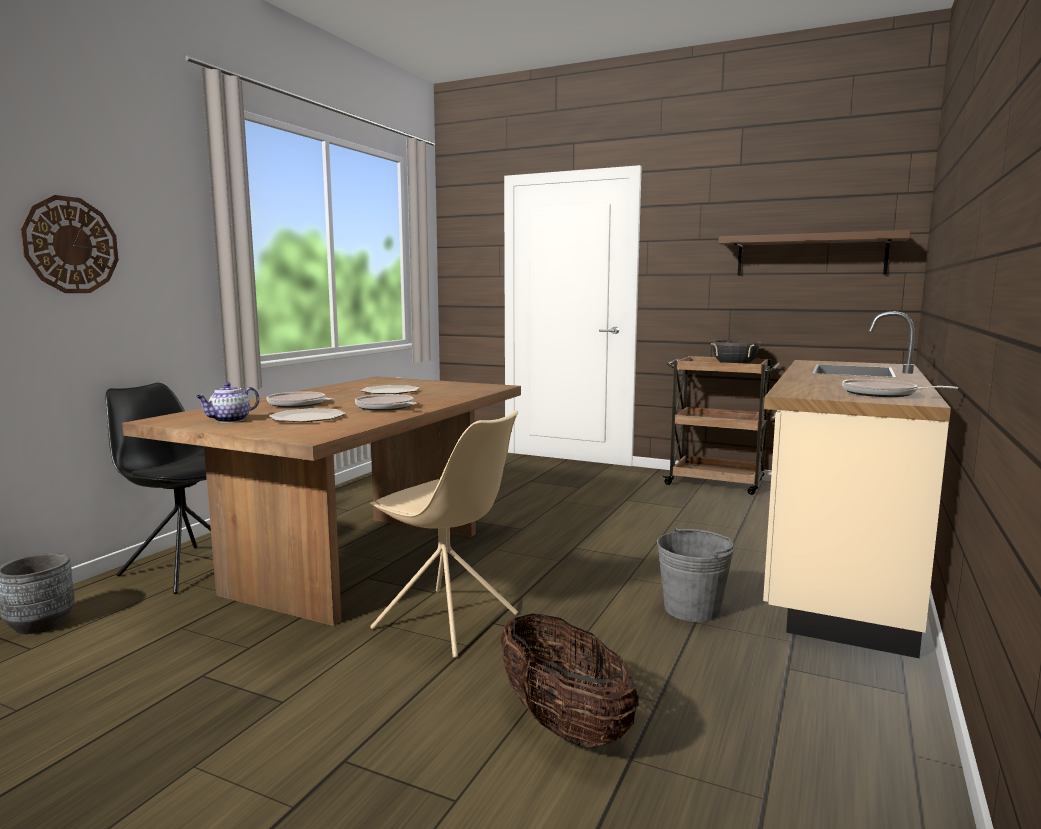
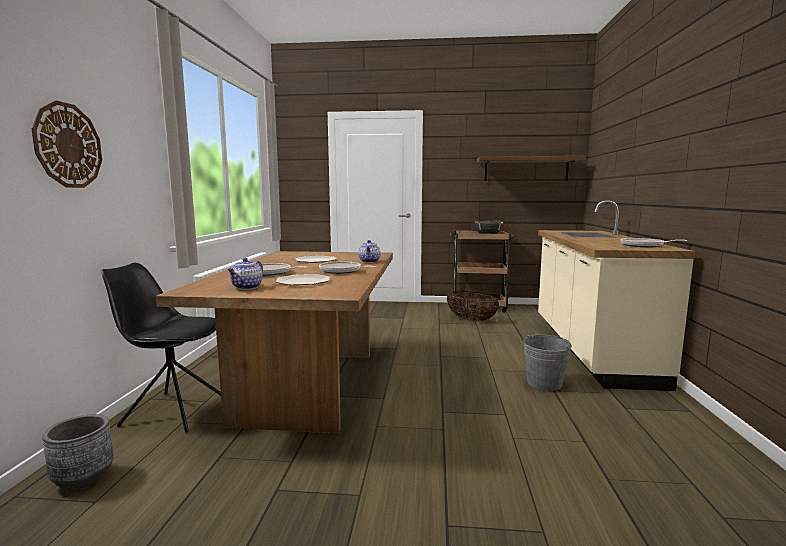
camera: 20 degrees left, 0 degrees up
beige chair [370,411,518,658] -> none
basket [501,613,639,748] -> basket moved to [447,291,499,320]
none -> teapot [358,240,381,263]

